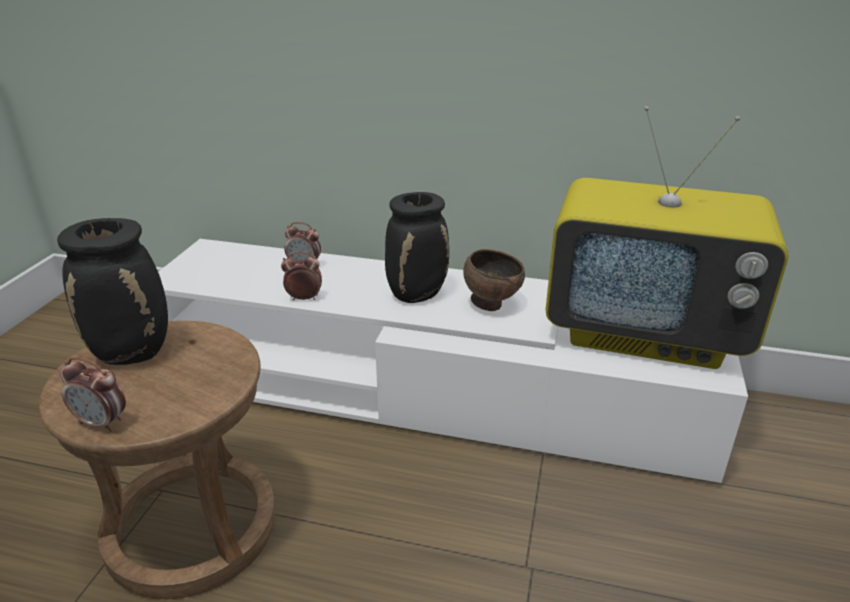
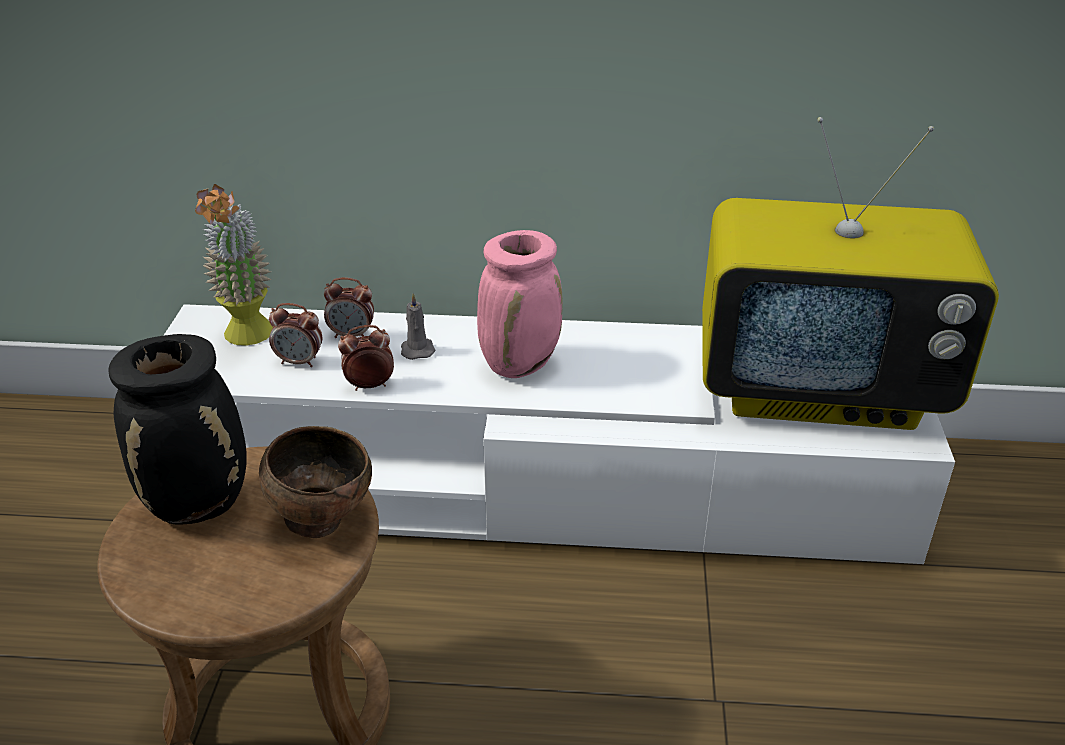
camera: 10 degrees left, 5 degrees up
alarm clock [60,357,126,432] -> alarm clock moved to [269,303,322,367]
black vase [385,192,449,303] -> pink vase [477,230,563,378]
brown bowl [463,249,525,311] -> brown bowl moved to [259,426,372,538]
none -> potted plant [195,184,273,345]
none -> grey candle [401,293,436,360]

